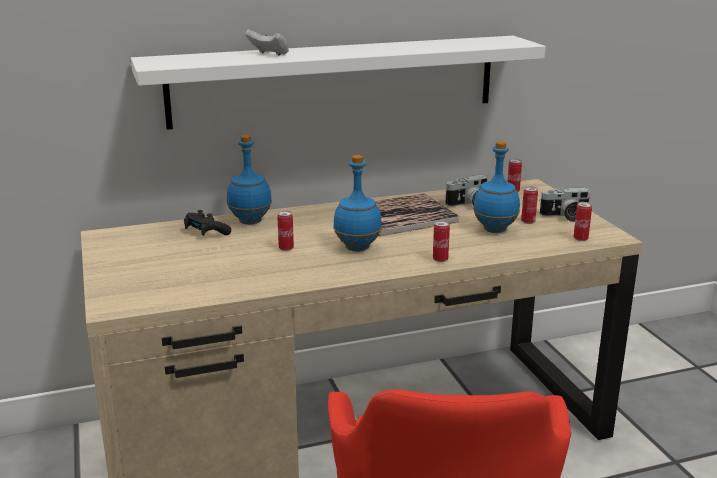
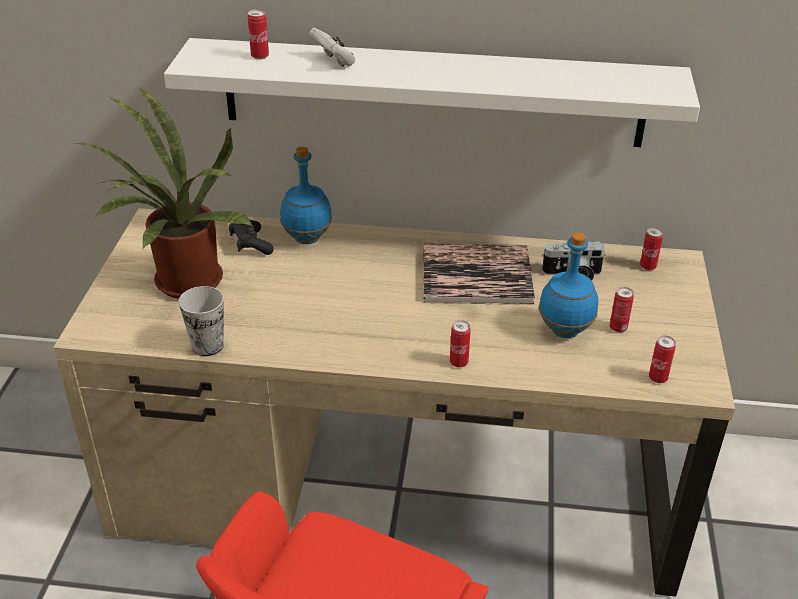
camera: 25 degrees right, 15 degrees up
can [277,210,294,251] -> can moved to [248,9,269,59]
blue bottle [333,155,382,252] -> none
camera [539,187,590,222] -> none
none -> potted plant [75,87,253,299]
none -> cup [179,286,224,356]

